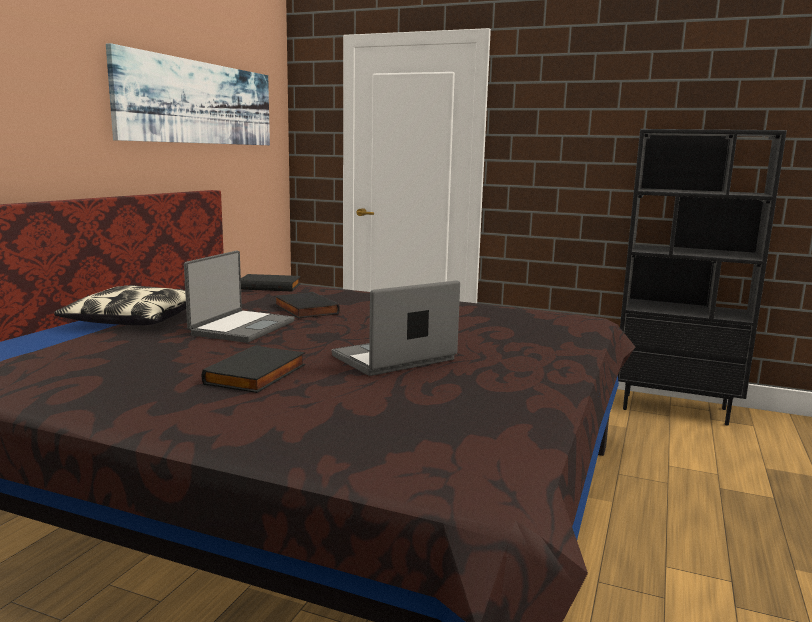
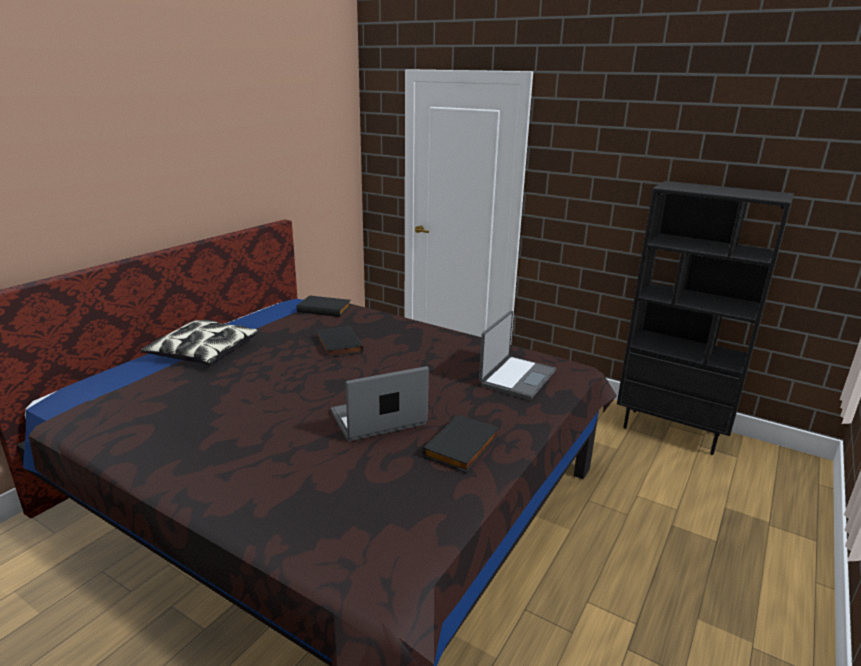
camera: 10 degrees right, 10 degrees up
picture [106,43,270,145] -> none
laptop [184,250,295,343] -> laptop moved to [479,311,556,400]
black book [202,345,305,393] -> black book moved to [423,415,499,473]

